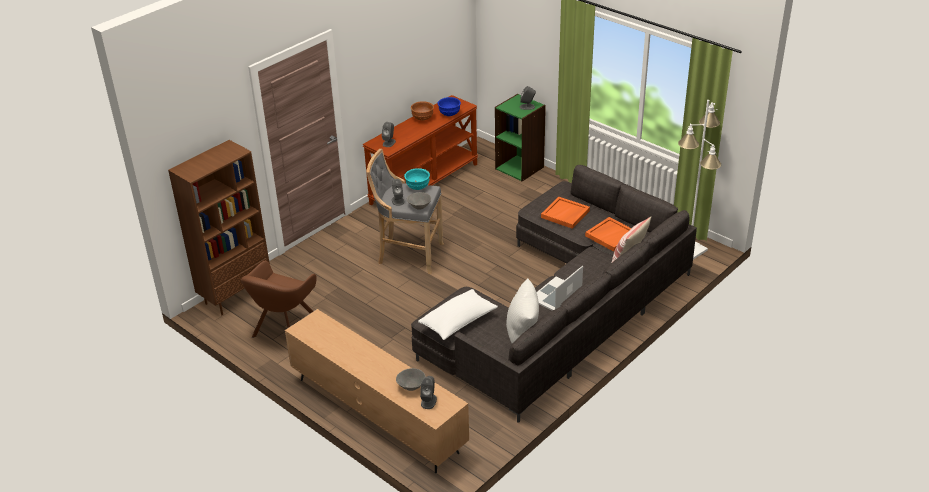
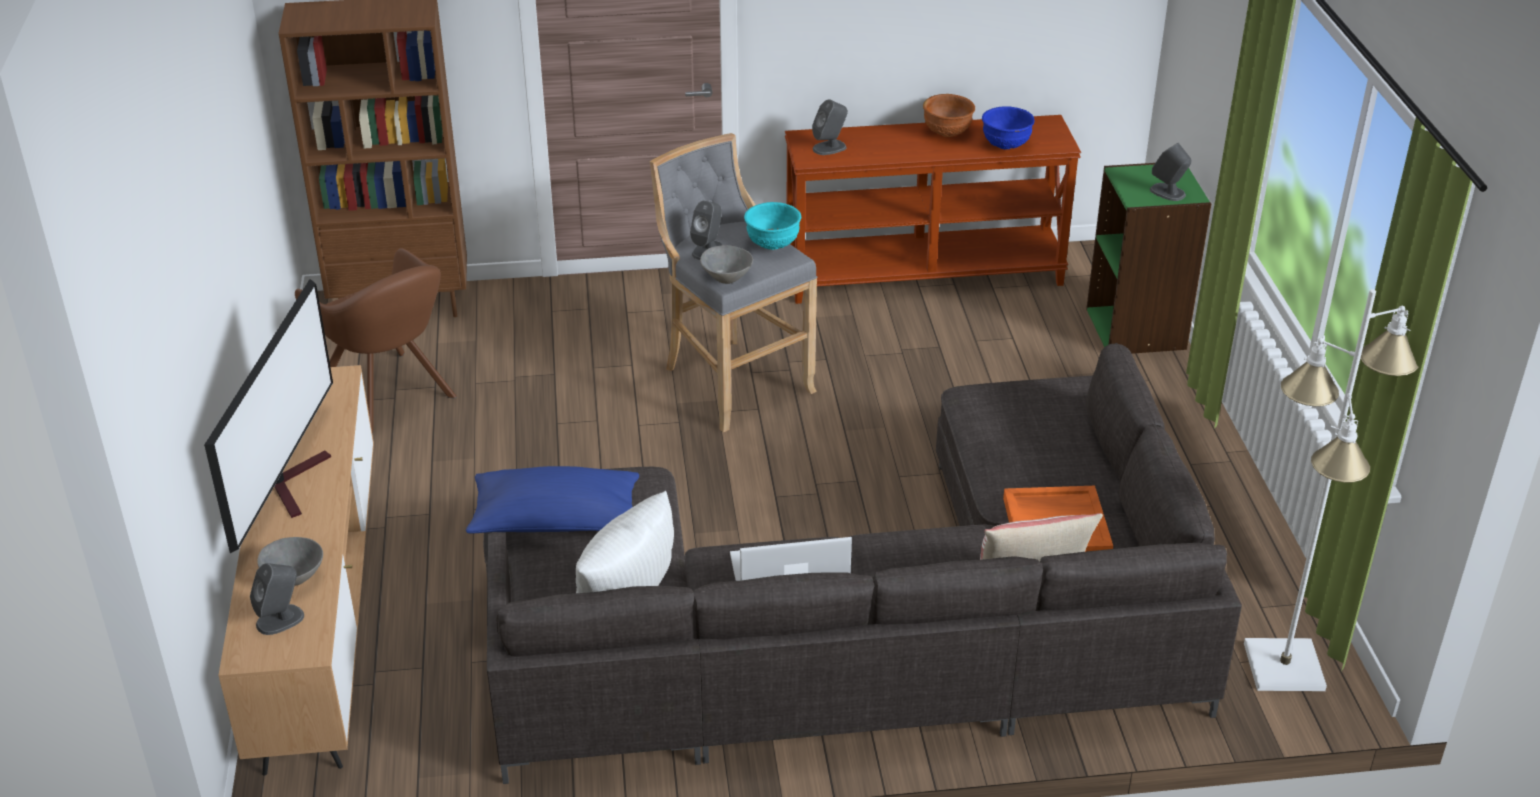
camera: 40 degrees right, 0 degrees up
brown armchair [241,261,317,338] -> brown armchair turned 105 degrees counterclockwise [295,248,457,434]
white pillow [418,289,498,340] -> blue pillow [466,466,639,534]
orange tray [541,197,590,229] -> none
none -> television [204,279,333,553]

